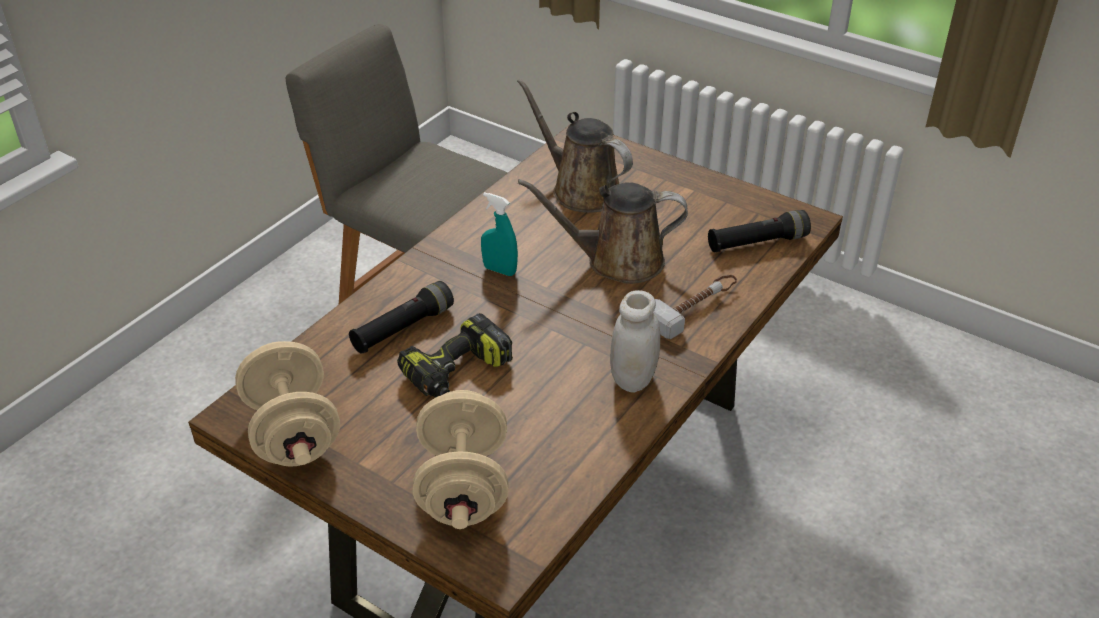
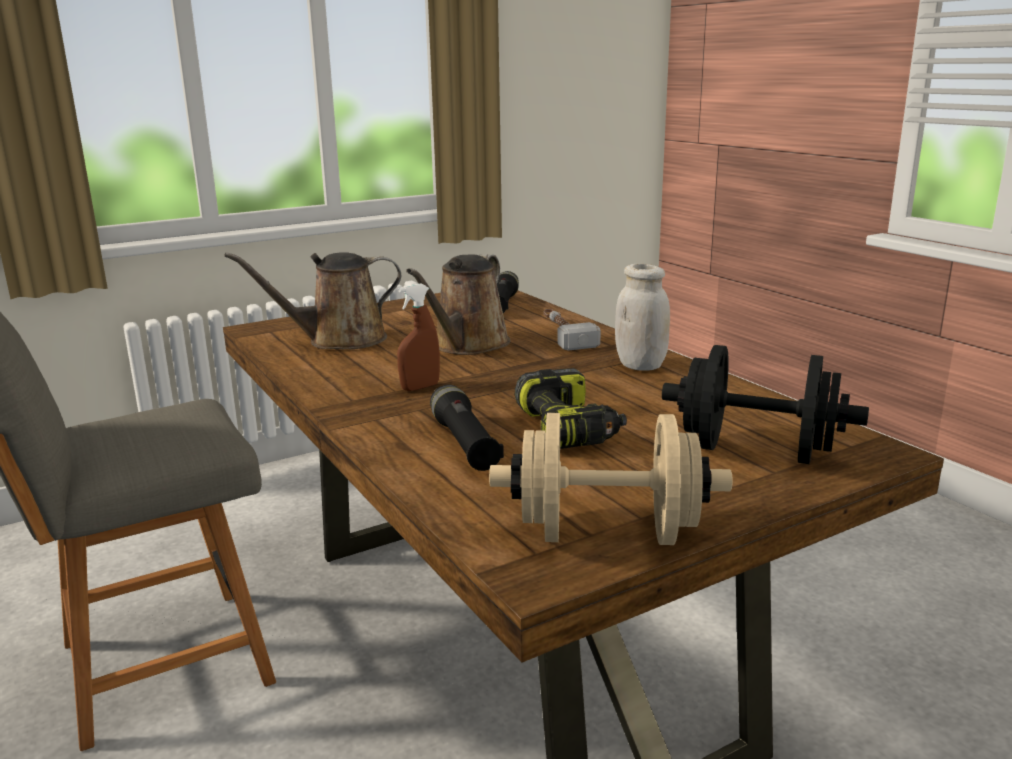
camera: 65 degrees left, 20 degrees down
beige dumbbell [413,390,508,529] -> black dumbbell [662,345,869,464]
turquoise spray bottle [481,192,518,276] -> brown spray bottle [397,284,440,391]

